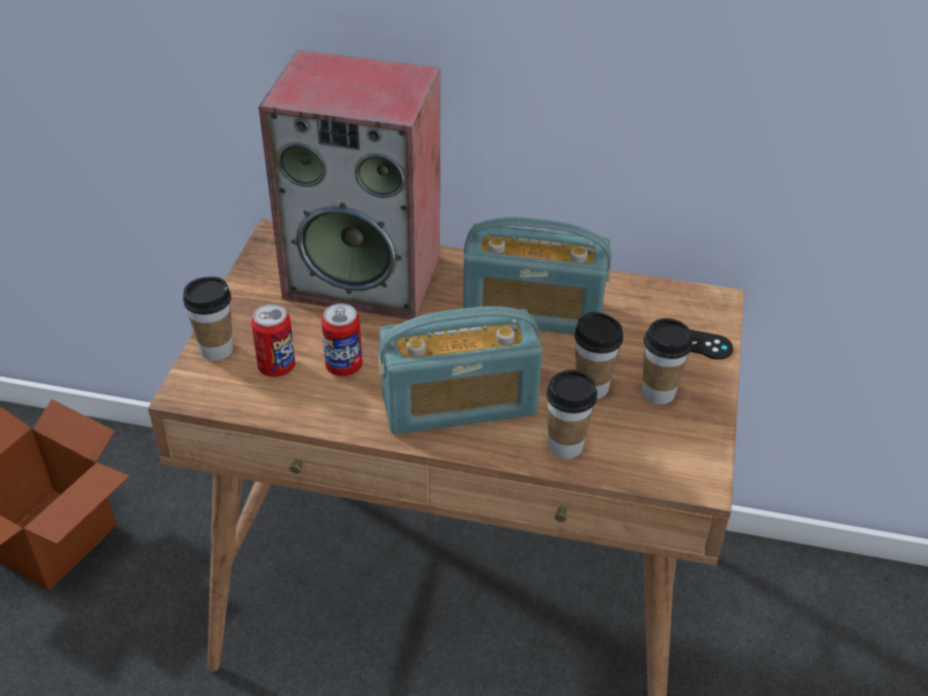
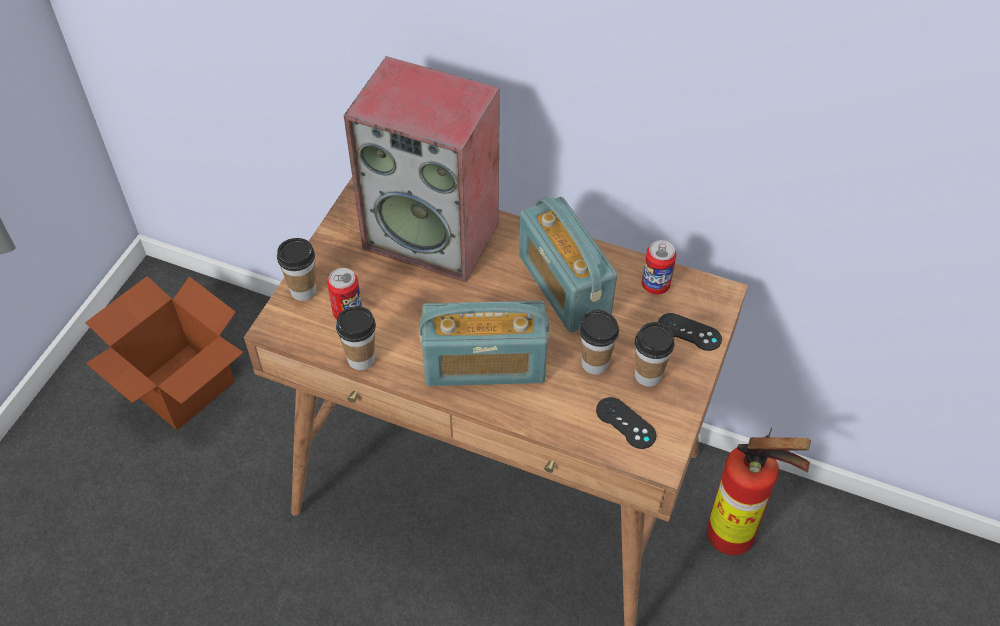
camera: 10 degrees right, 10 degrees up
can [321,304,362,376] -> can moved to [642,240,676,295]
radio [463,217,612,334] -> radio turned 45 degrees clockwise [519,196,617,332]
cup [546,370,597,459] -> cup moved to [336,306,376,370]
none -> black game controller [596,397,656,449]
none -> fire extinguisher [707,428,811,555]

